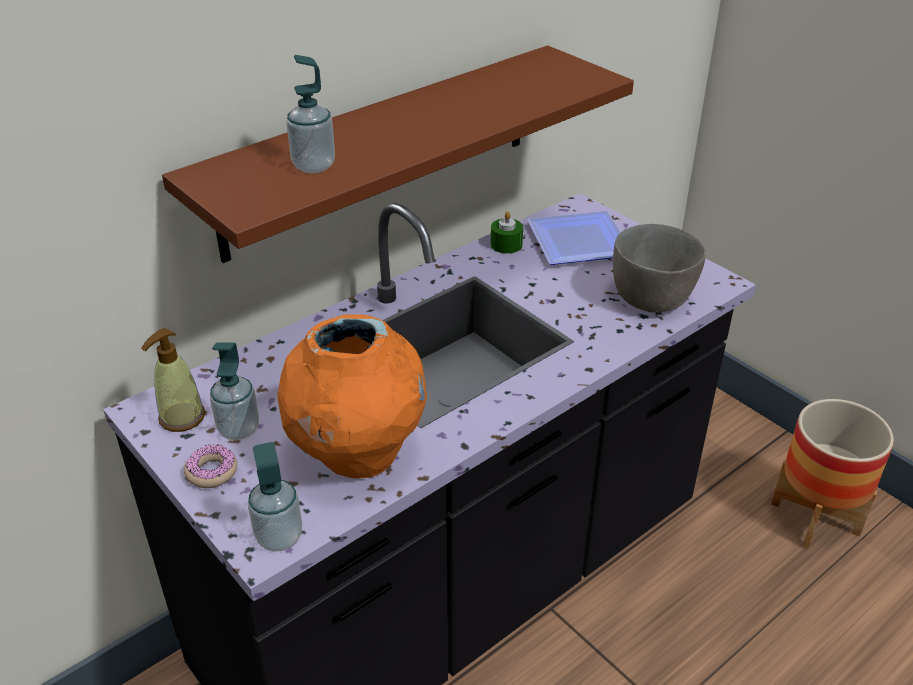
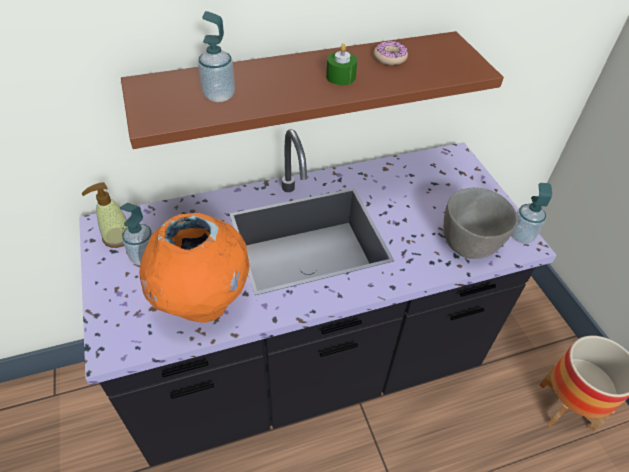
camera: 20 degrees right, 10 degrees up
donut [184,444,237,488] -> donut moved to [374,41,408,65]
soap dispenser [248,442,302,552] -> soap dispenser moved to [511,183,552,244]
green candle [491,211,523,254] -> green candle moved to [326,44,357,85]
plate [528,211,621,265] -> none

